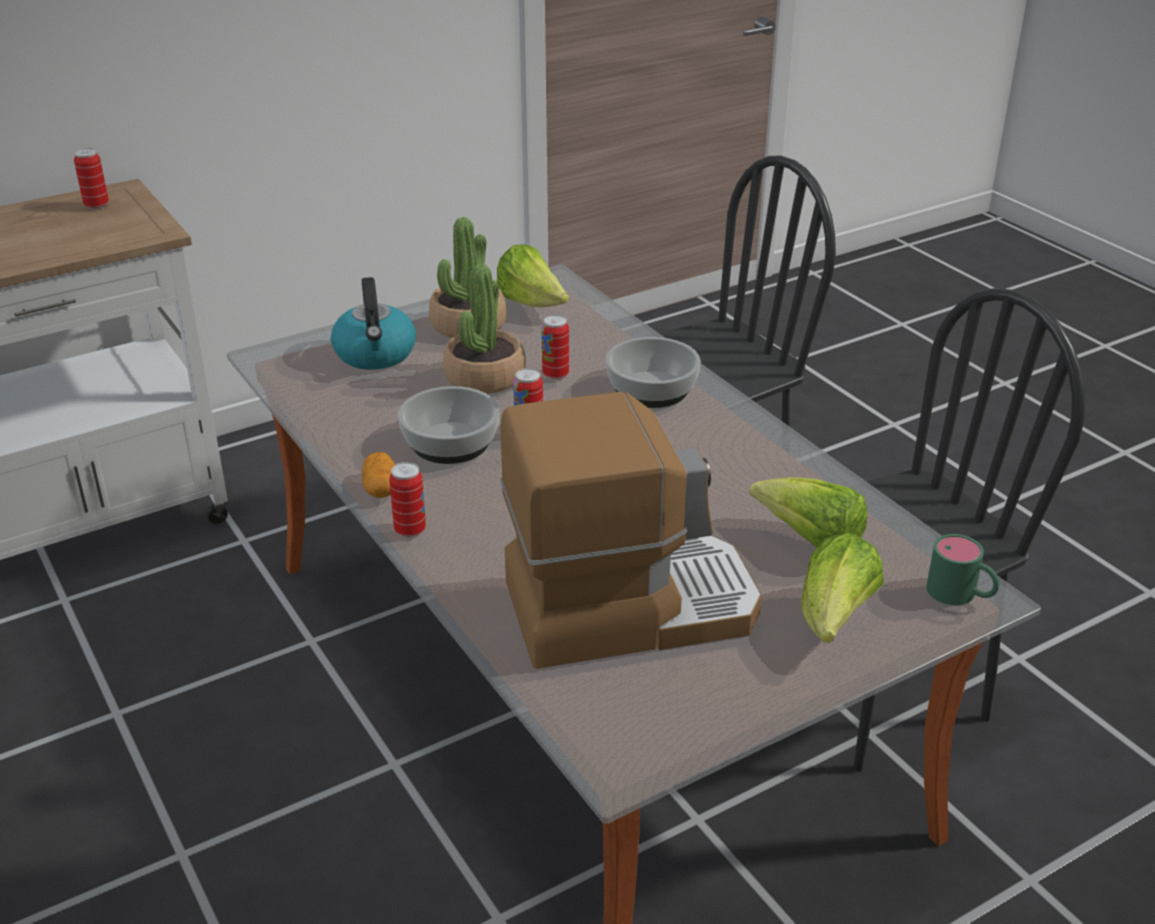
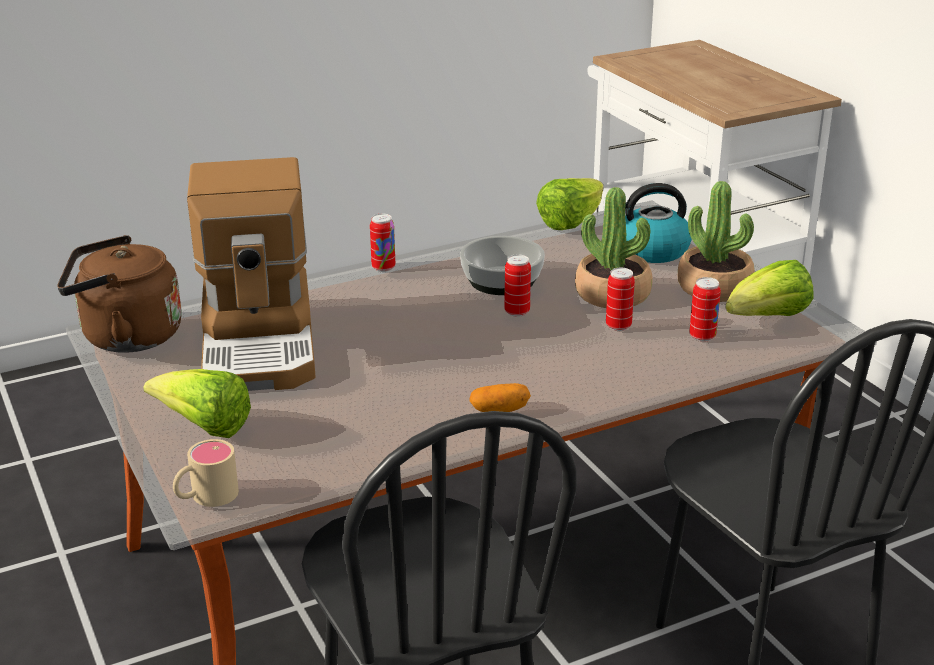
camera: 95 degrees right, 5 degrees down
can [74,148,109,209] -> can moved to [689,277,721,342]
potato [362,452,395,498] -> potato moved to [470,383,531,412]
bowl [606,337,701,408] -> none
lettuce [749,477,867,548] -> lettuce moved to [536,178,603,230]
green mug [926,534,999,605] -> beige mug [173,439,239,507]
none -> brown kettle [57,235,182,352]

